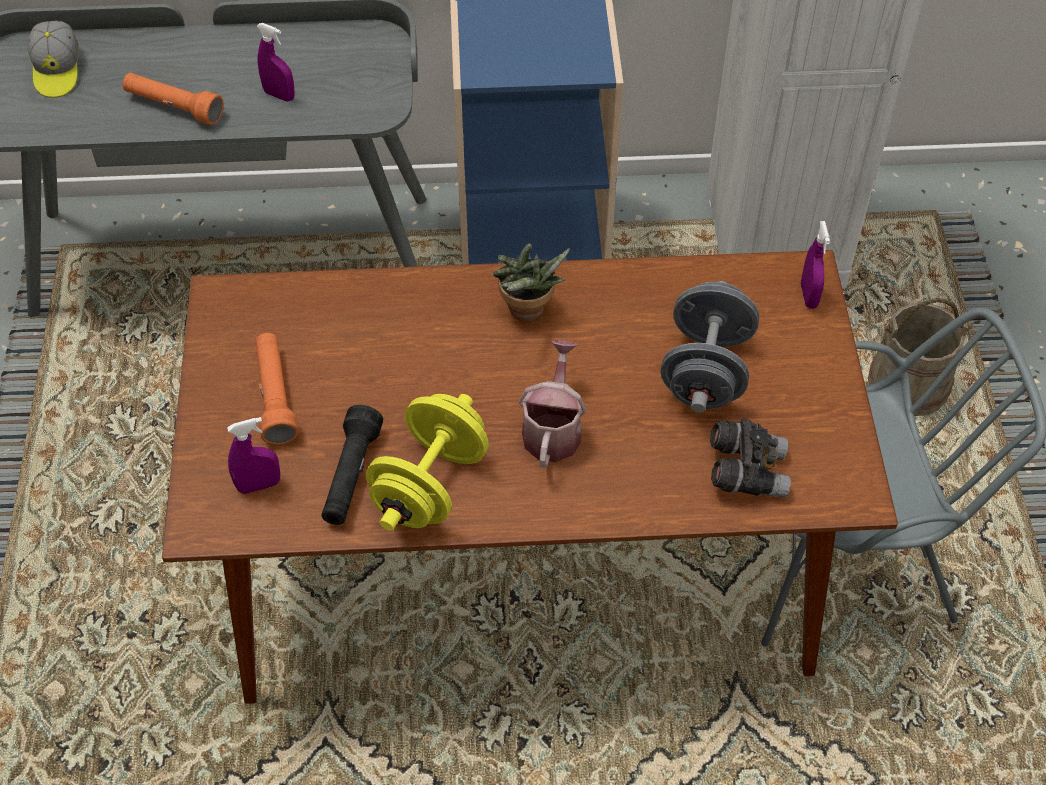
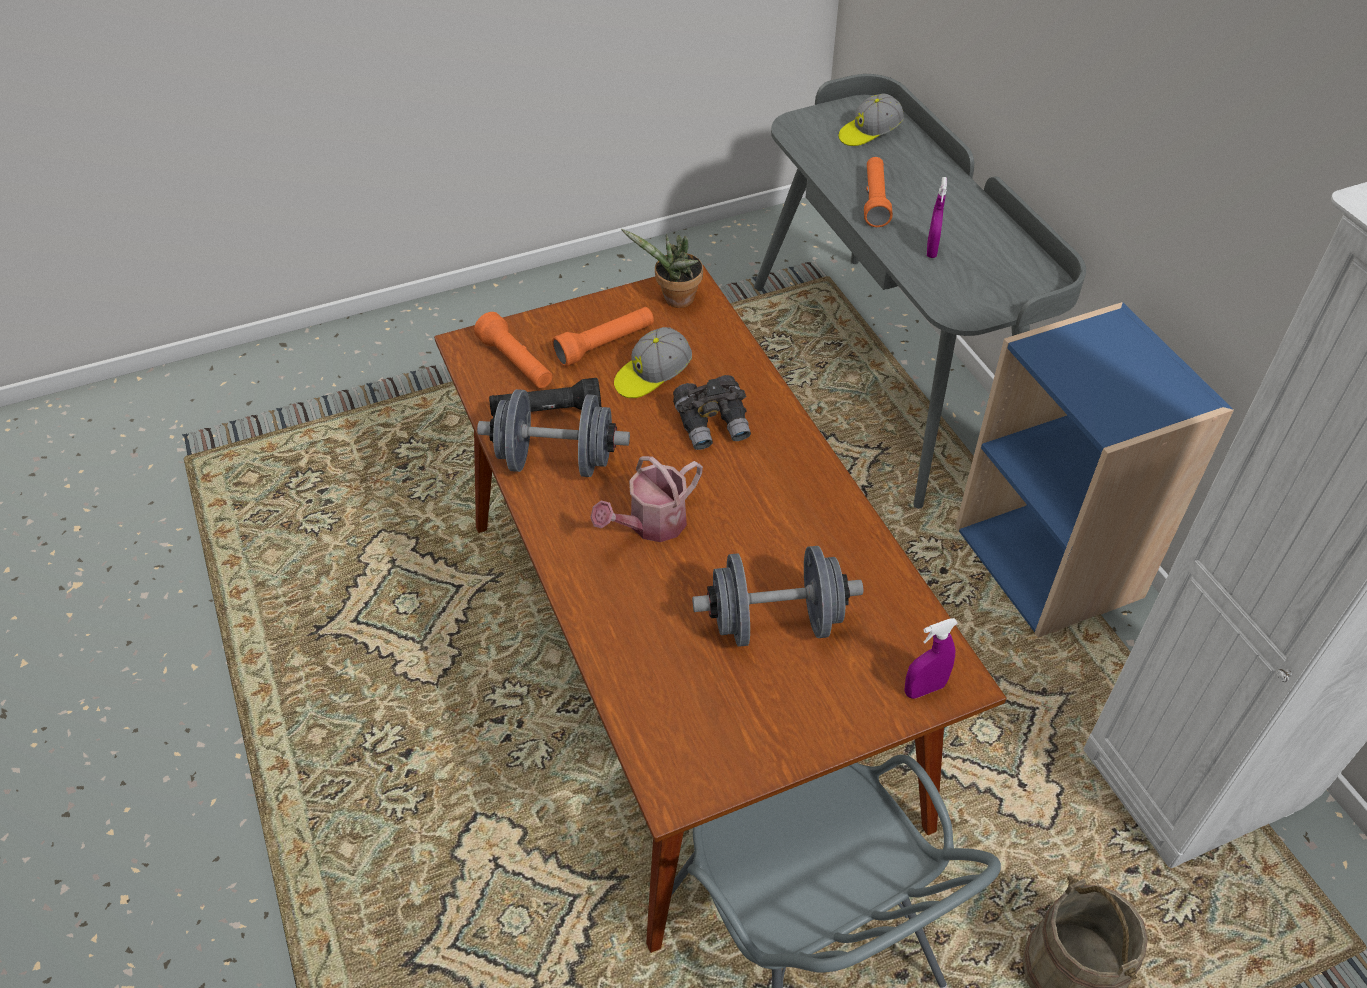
camera: 70 degrees right, 5 degrees down
purple spray bottle [227,417,280,494] -> orange flashlight [474,312,552,388]
yellow dumbbell [366,394,489,531] -> grey dumbbell [477,389,630,477]
potted plant [492,244,570,322] -> potted plant moved to [621,229,703,308]
watering can [519,340,587,468] -> watering can turned 150 degrees clockwise [590,456,703,542]
grey binoculars [710,418,791,498] -> grey binoculars moved to [673,375,751,450]
none -> cap [614,327,692,398]

